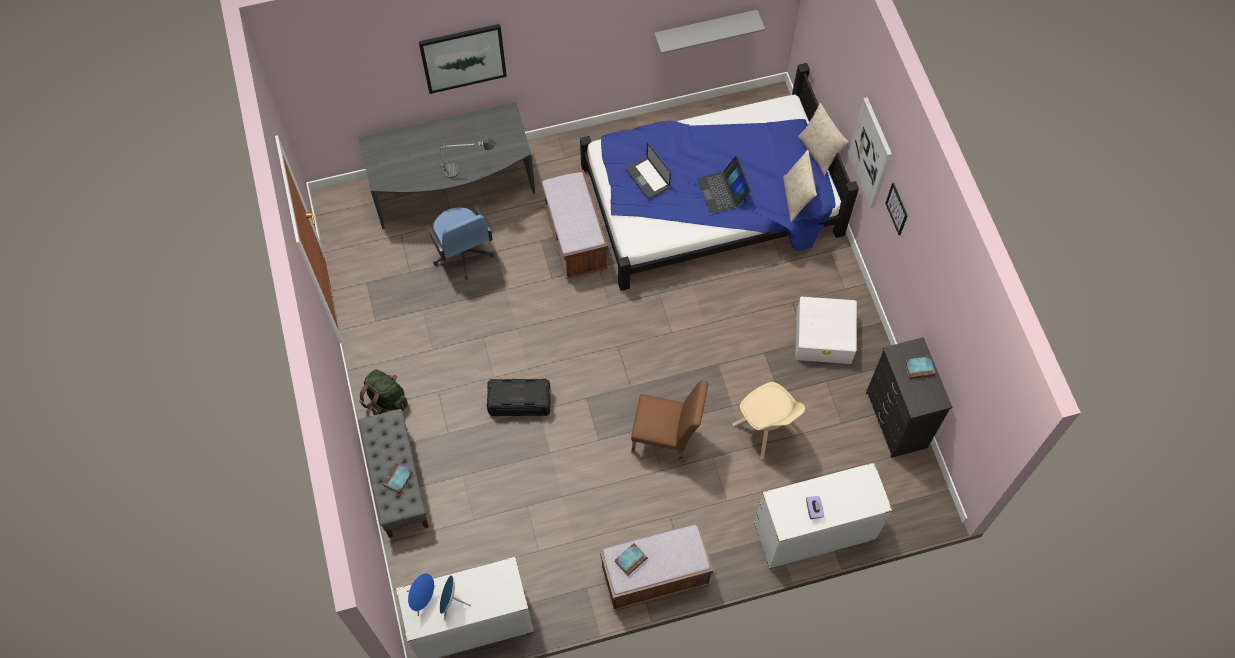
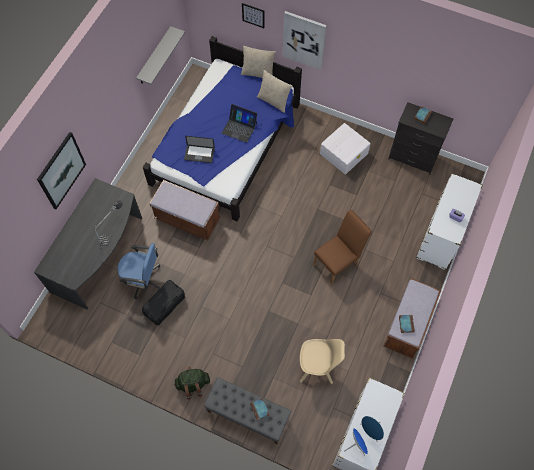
camera: 50 degrees left, 0 degrees up
black storage box [487,378,551,416] -> black storage box moved to [142,280,185,325]
beige chair [733,382,805,459] -> beige chair moved to [300,339,345,384]
picture [885,183,908,235] -> picture moved to [242,3,265,28]

